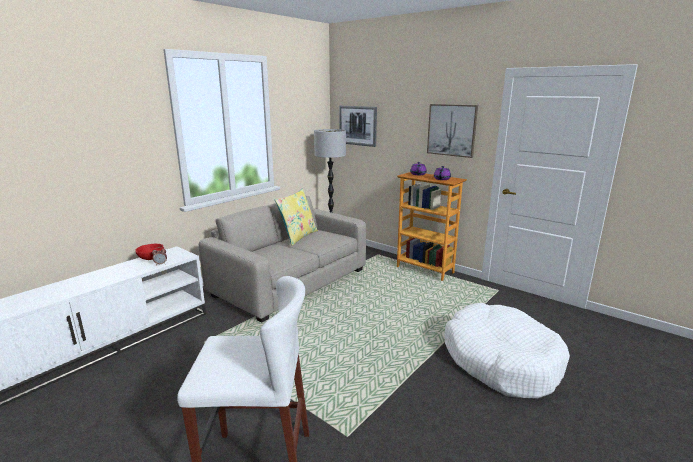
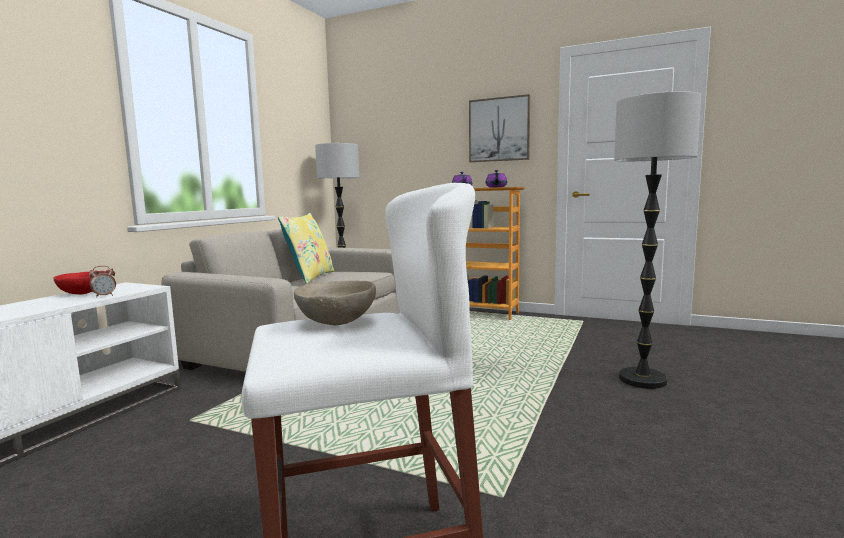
camera: 15 degrees left, 10 degrees down
picture [339,106,377,147] -> none
white dog bed [445,303,570,399] -> floor lamp [614,91,701,389]
none -> beige bowl [294,281,376,325]

